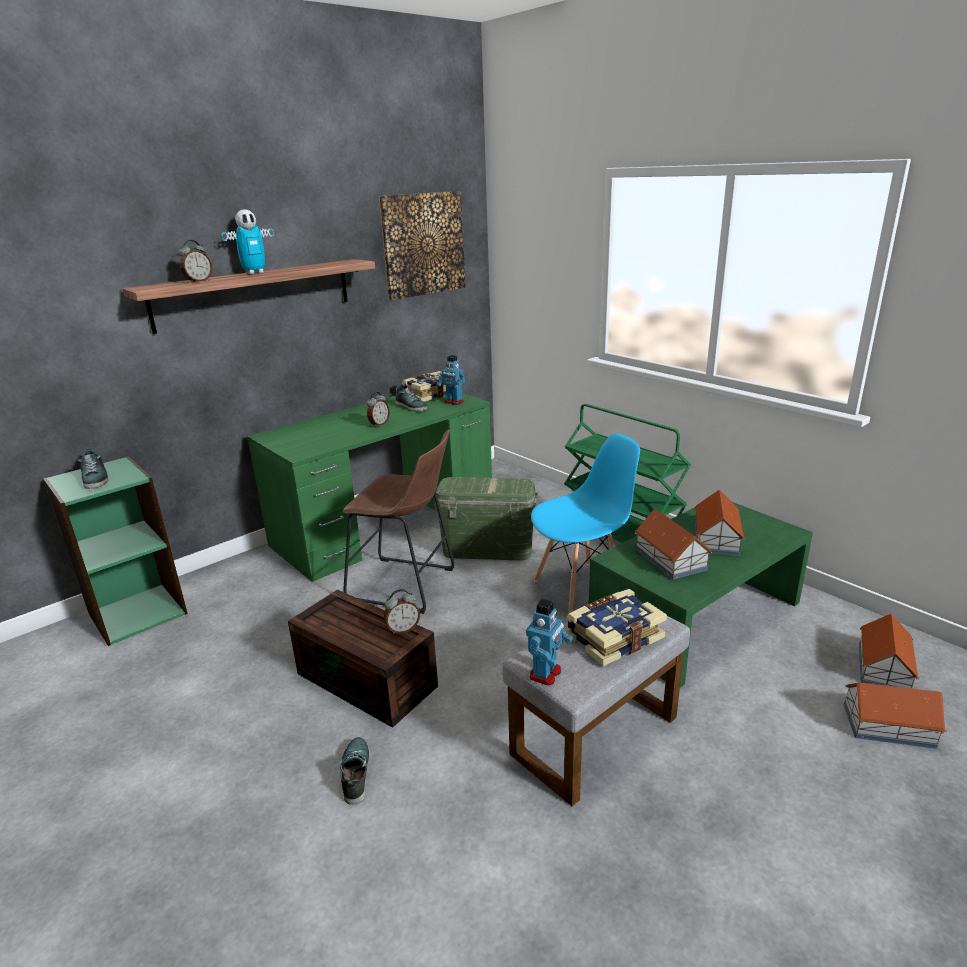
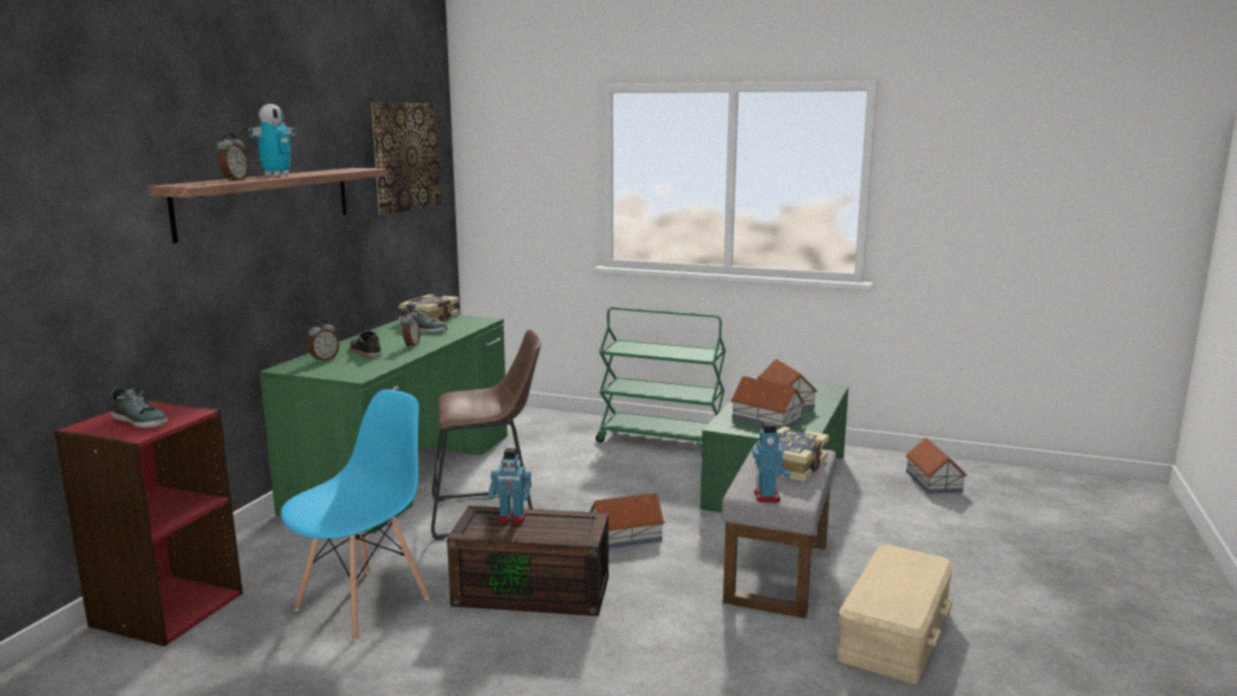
camera: 30 degrees left, 10 degrees down
green bookcase [43,456,188,646] -> red bookcase [54,399,243,647]
shoe [340,737,370,805] -> shoe moved to [350,330,381,358]
alarm clock [384,589,420,634] -> alarm clock moved to [308,320,339,362]
green storage box [433,477,538,561] -> none
toy robot [437,355,465,405] -> toy robot moved to [488,448,531,524]
blue chair [531,434,640,613] -> blue chair moved to [281,390,430,641]
toy house [844,682,947,749] -> toy house moved to [590,493,665,549]
none -> beige storage box [837,544,953,684]

